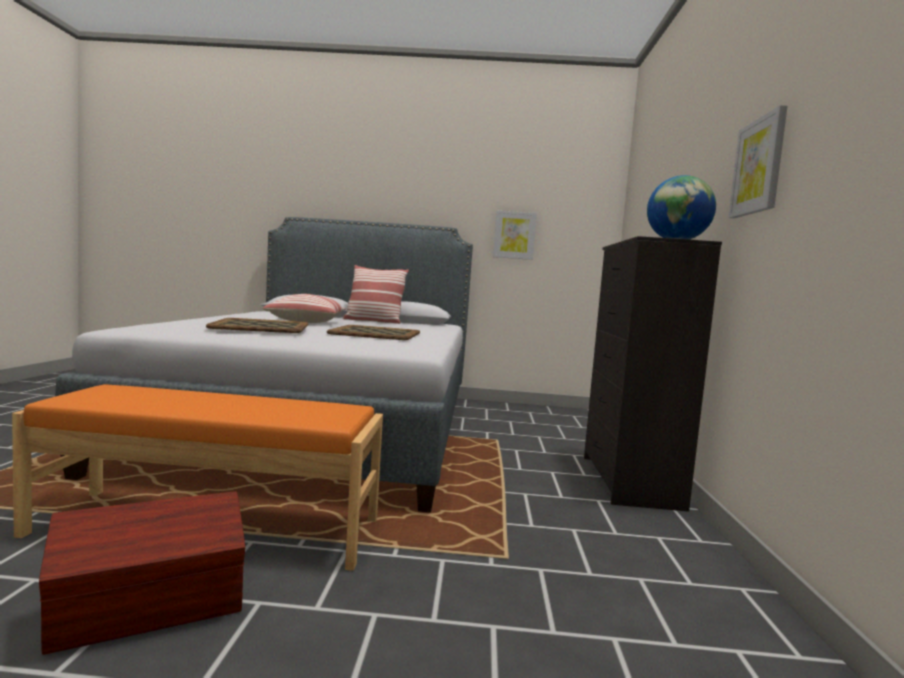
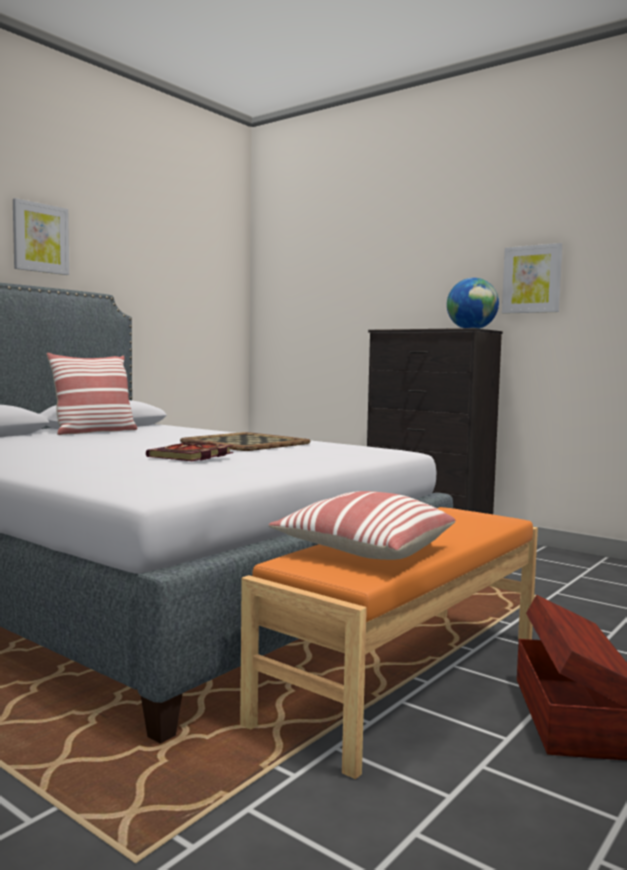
camera: 55 degrees left, 0 degrees up
tray [206,318,308,333] -> book [146,442,233,461]
pillow [262,294,346,323] -> pillow moved to [269,491,455,560]
picture [493,211,537,260] -> picture moved to [13,198,69,275]

